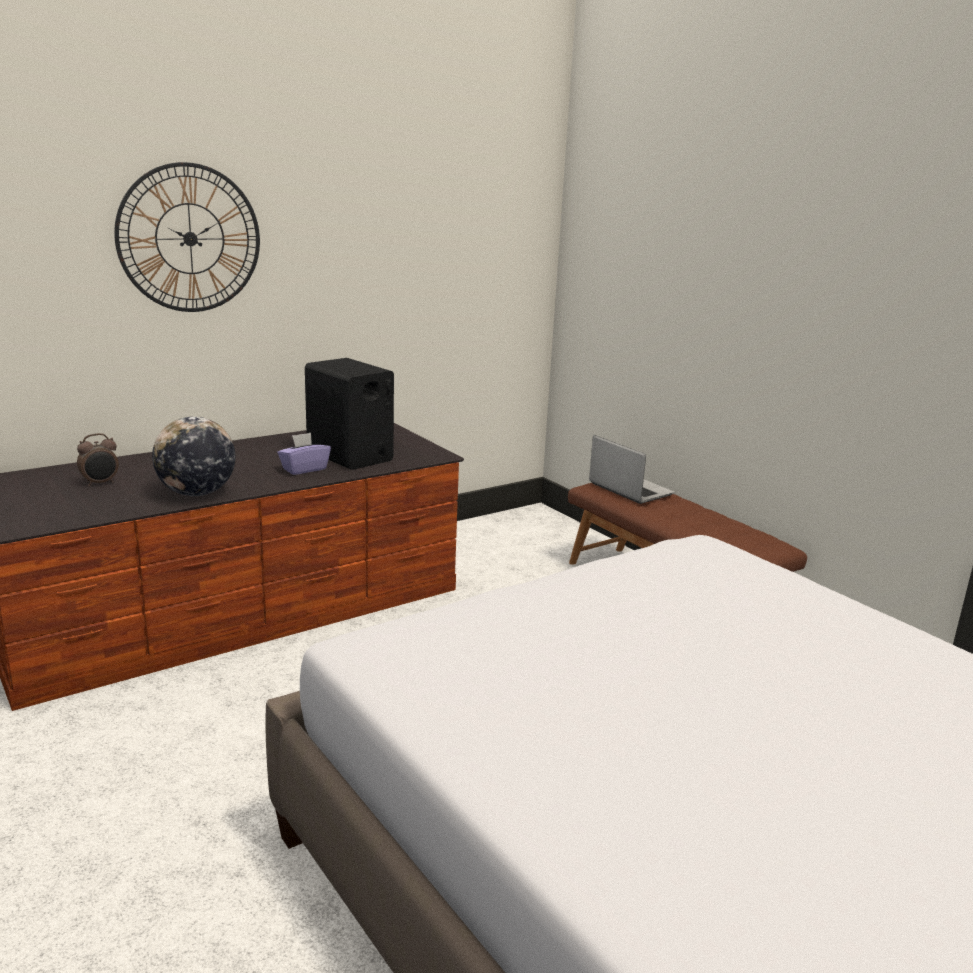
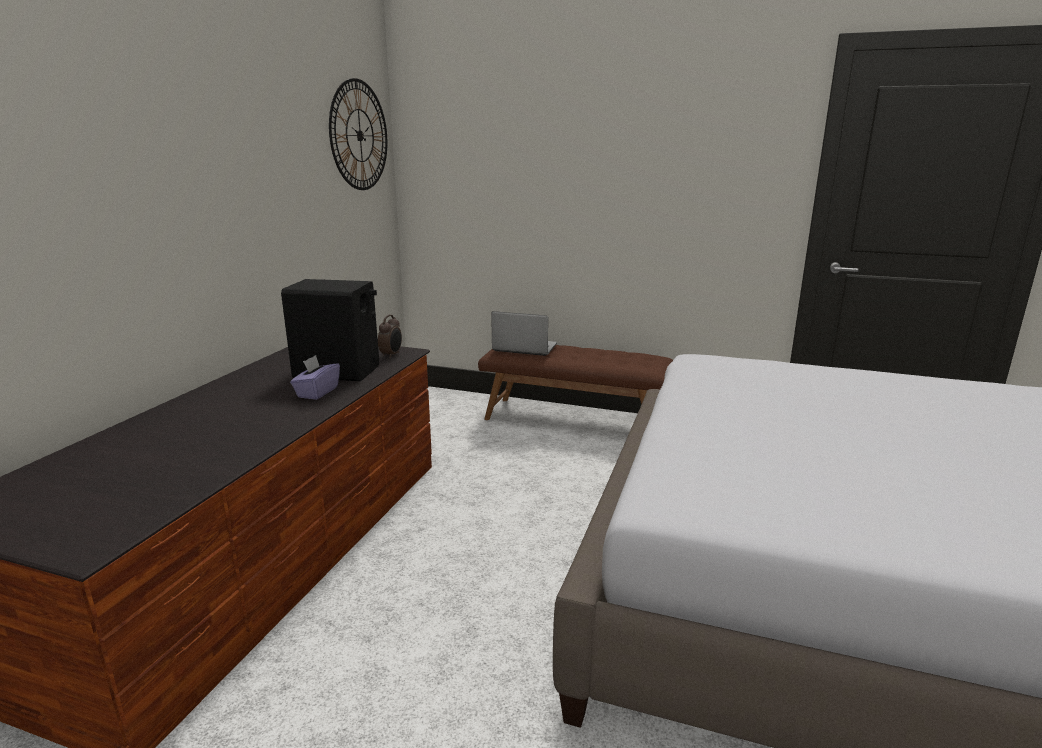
camera: 35 degrees left, 0 degrees up
alarm clock [77,433,119,486] -> alarm clock moved to [378,315,402,358]
wall clock [114,162,260,312] -> wall clock moved to [329,78,387,190]
globe [152,417,235,496] -> none

